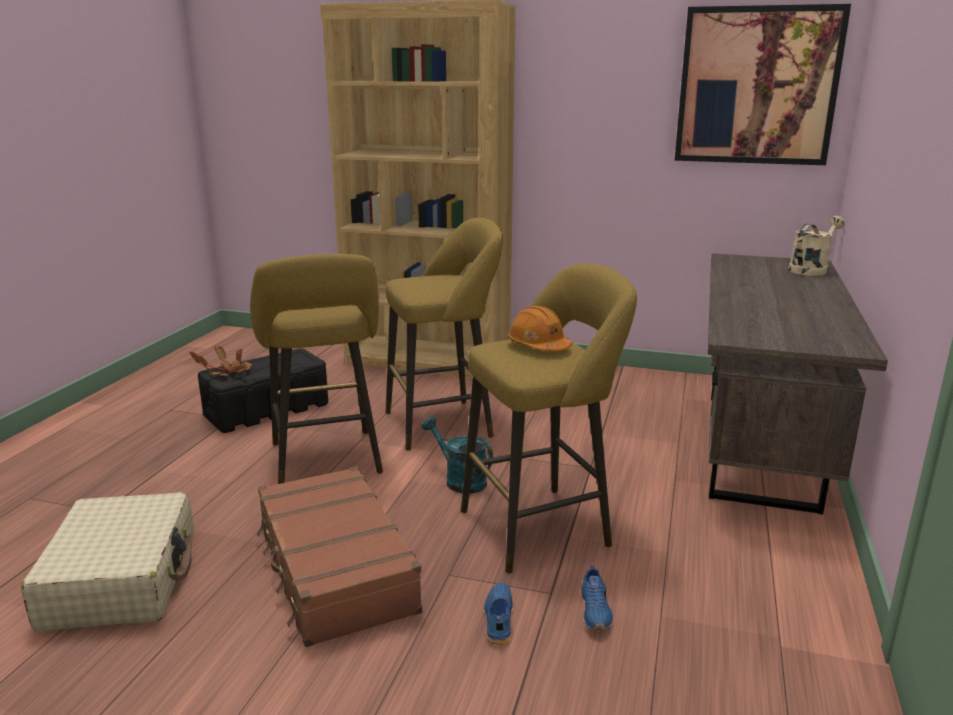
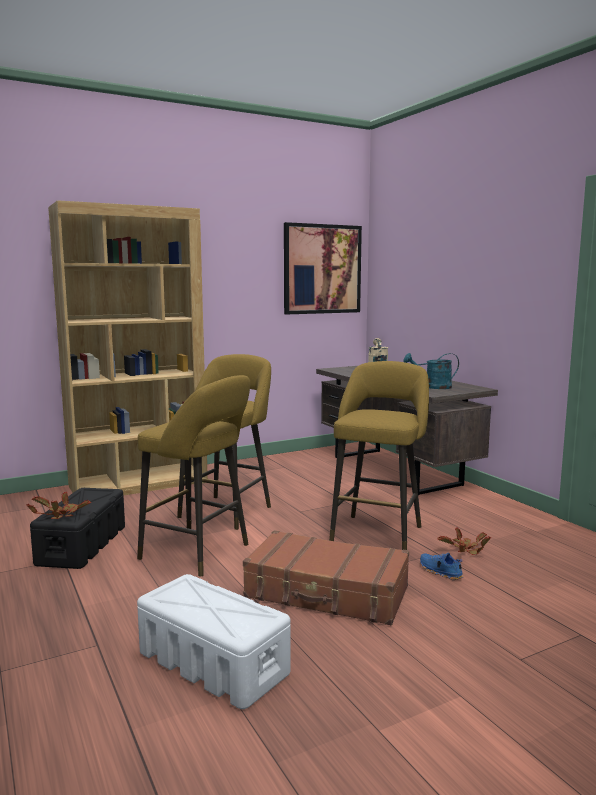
camera: 45 degrees left, 10 degrees down
beige suitcase [21,492,194,631] -> white storage box [137,574,291,709]
turquoise watering can [422,416,493,494] -> turquoise watering can moved to [404,353,459,389]
orange hard hat [508,306,572,351] -> none
blue shoe [580,563,613,630] -> potted plant [437,527,491,555]

